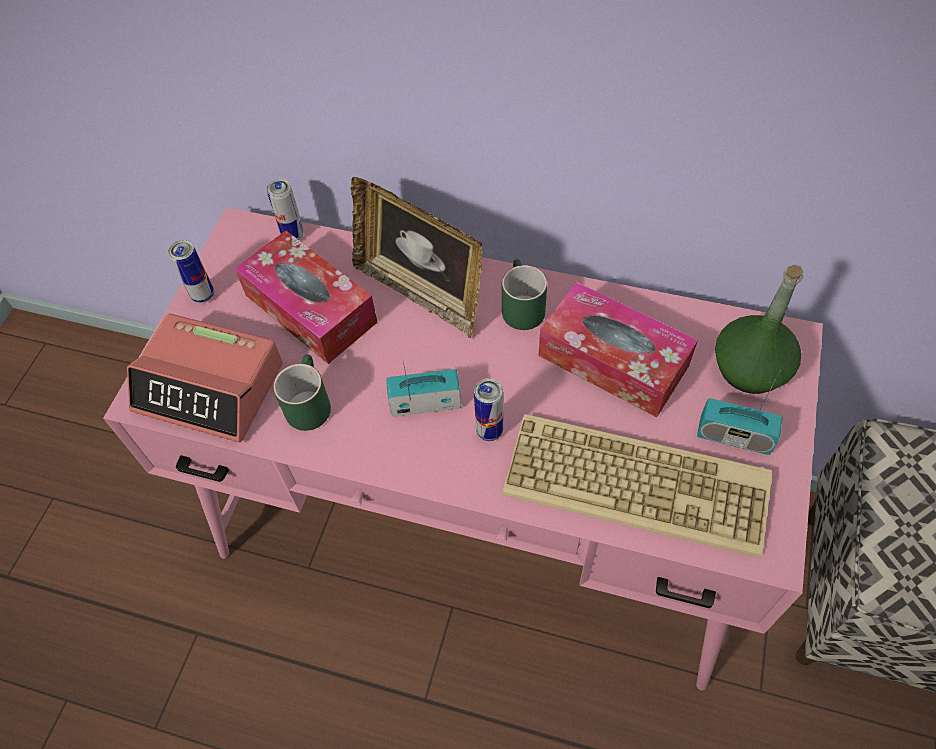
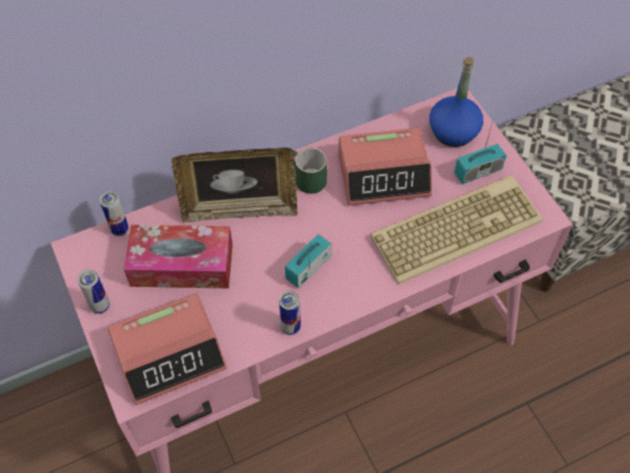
camera: 45 degrees left, 0 degrees up
green mug [273,354,331,431] -> none
can [474,378,503,441] -> can moved to [279,291,301,335]
tissue box [539,282,698,417] -> alarm clock [338,128,432,206]
green bottle [715,265,803,394] -> blue bottle [429,57,483,147]

